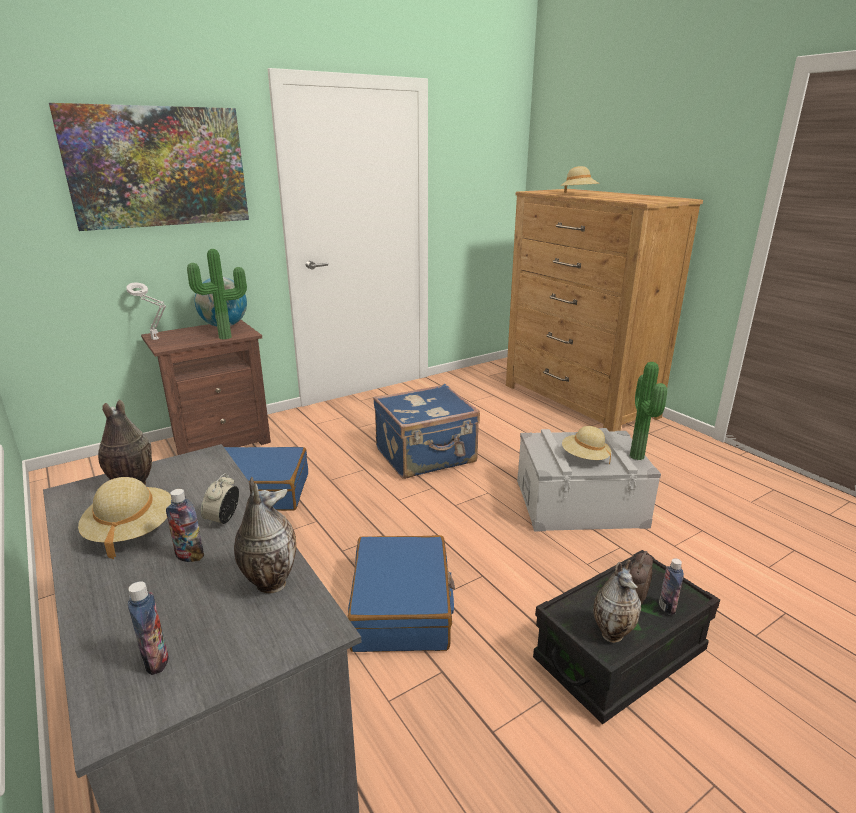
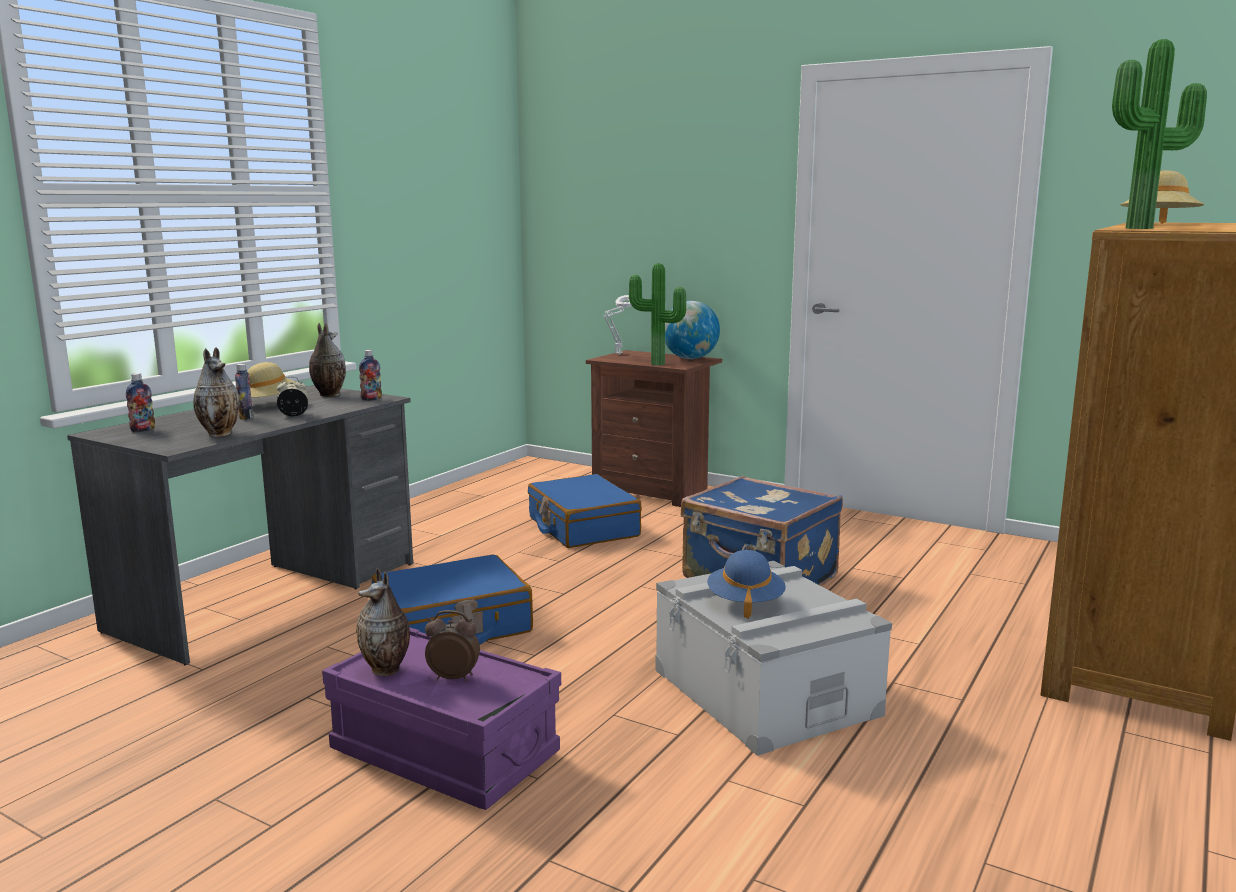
camera: 65 degrees right, 10 degrees down
picture [49,103,249,231] -> none
black storage box [533,550,720,724] -> purple storage box [322,627,561,810]
beige hat [562,426,611,464] -> blue hat [707,550,786,619]
potted plant [630,362,667,460] -> potted plant moved to [1112,39,1207,229]
bottle [659,558,684,615] -> bottle moved to [359,350,382,401]

